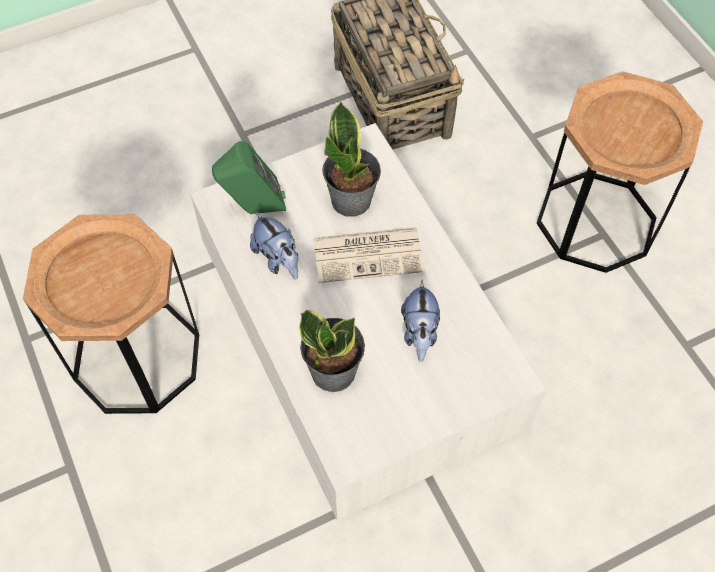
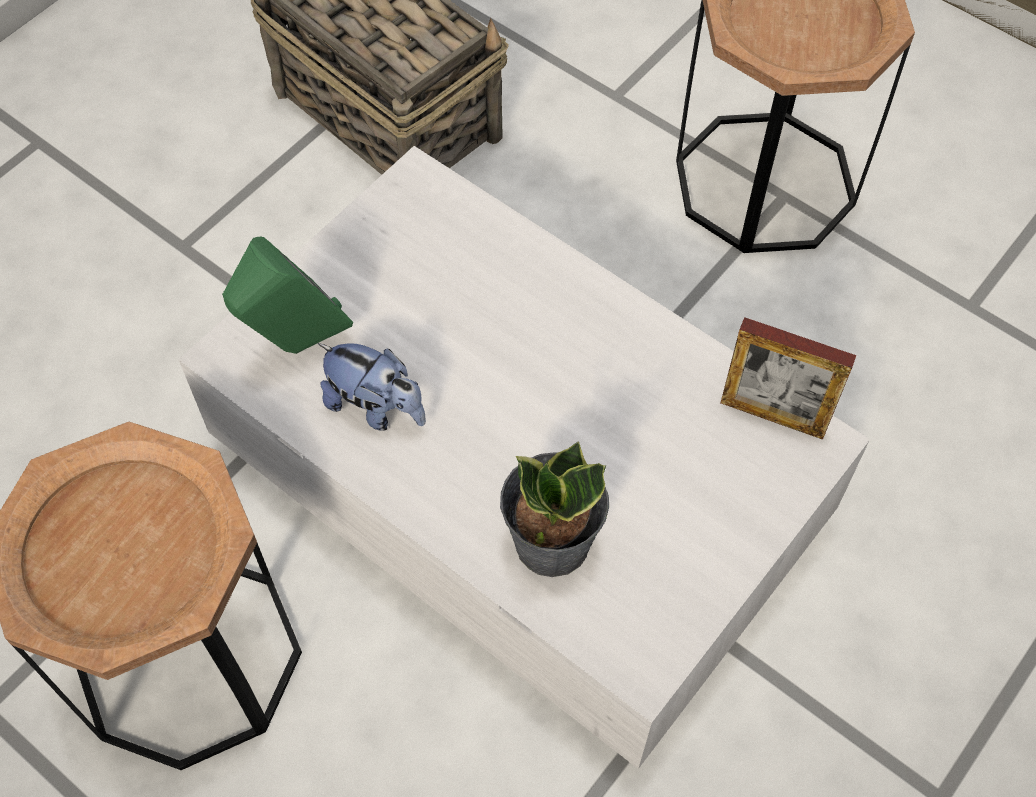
camera: 25 degrees left, 0 degrees up
newspaper [313,228,425,283] -> none
potted plant [322,101,381,217] -> none
plush toy [401,280,440,362] -> none
none -> picture frame [721,317,856,440]

